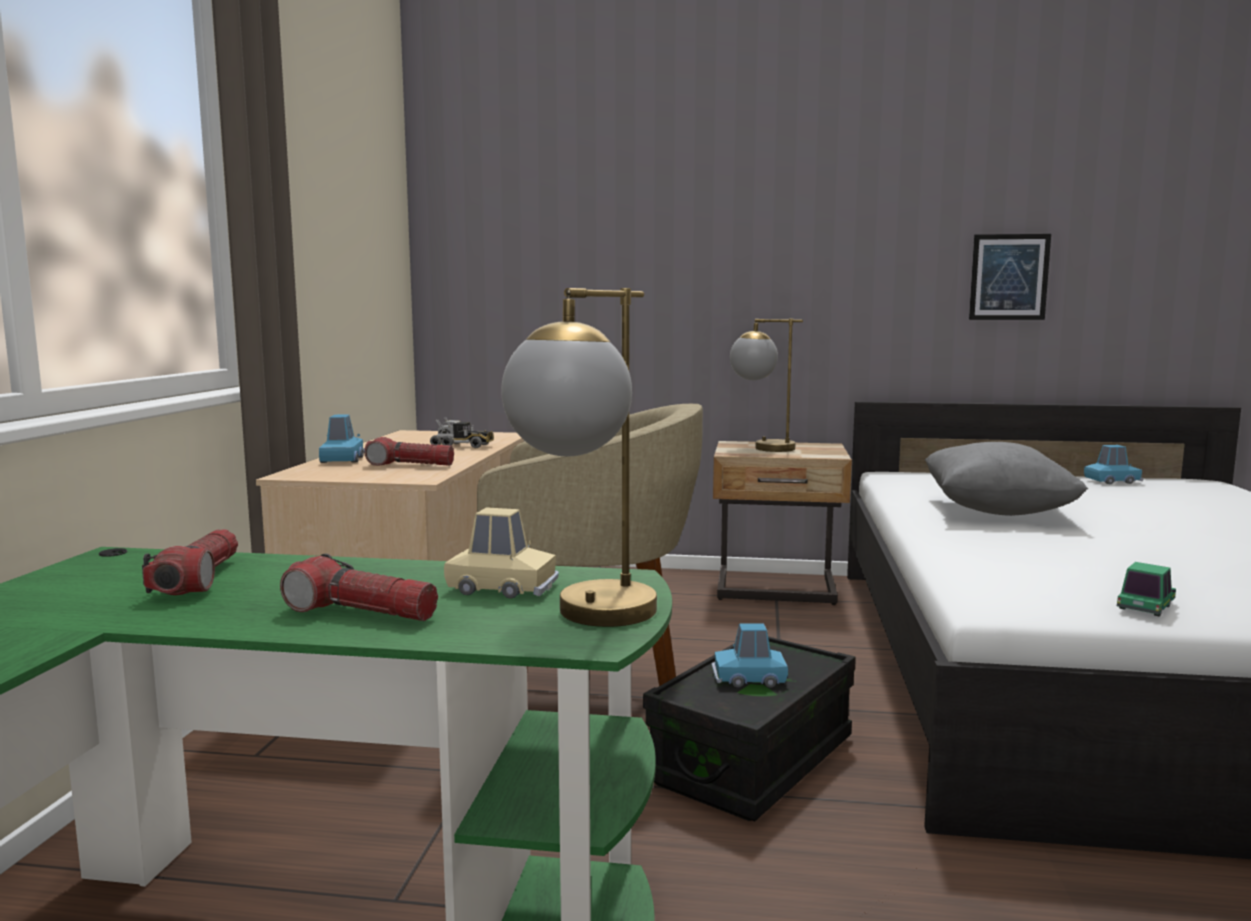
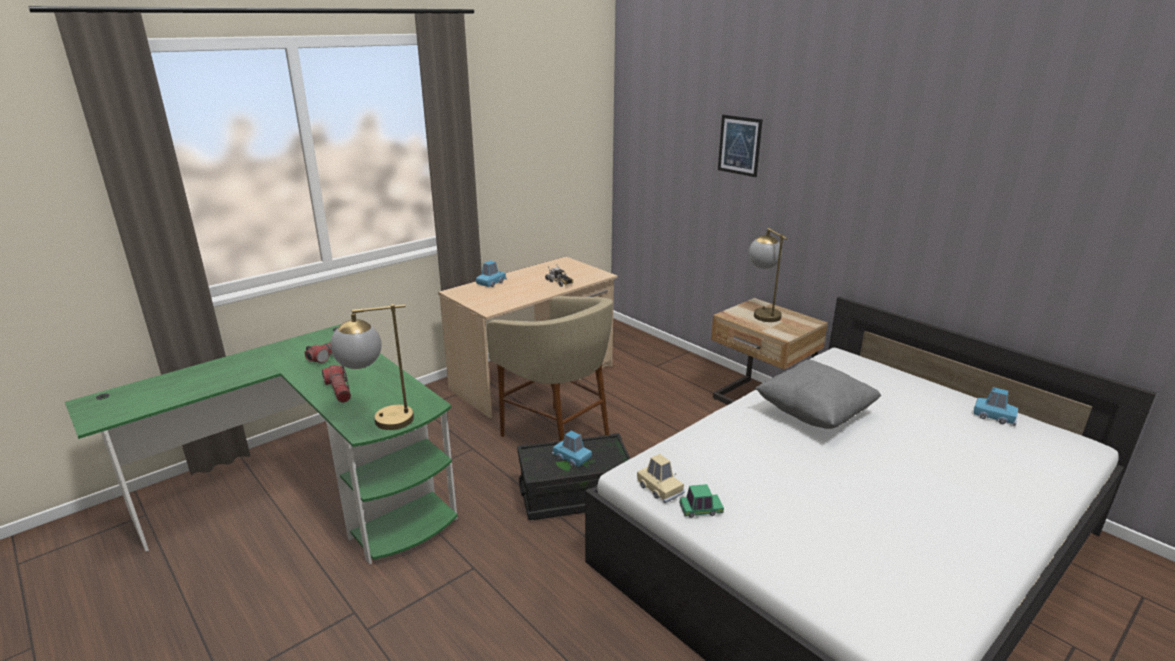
camera: 40 degrees right, 15 degrees up
flashlight [365,437,454,466] -> none
beige toy car [444,507,559,599] -> beige toy car moved to [637,454,685,503]
picture [969,234,1051,320] -> picture moved to [718,115,763,177]

